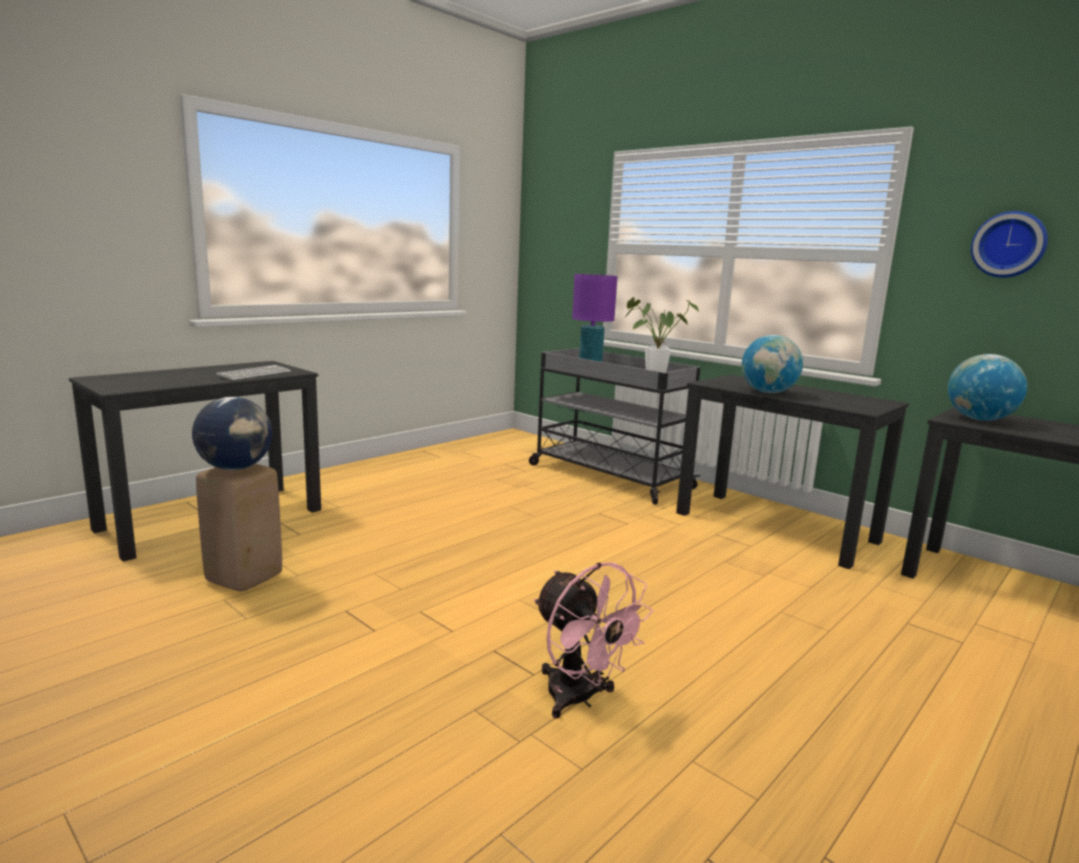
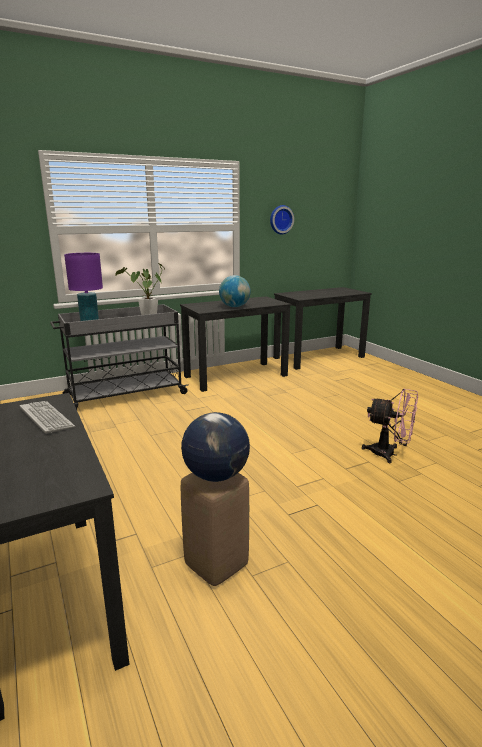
camera: 70 degrees left, 5 degrees up
pink fan [534,563,653,718] -> pink fan turned 45 degrees clockwise [362,388,418,463]
globe [948,354,1027,421] -> none

